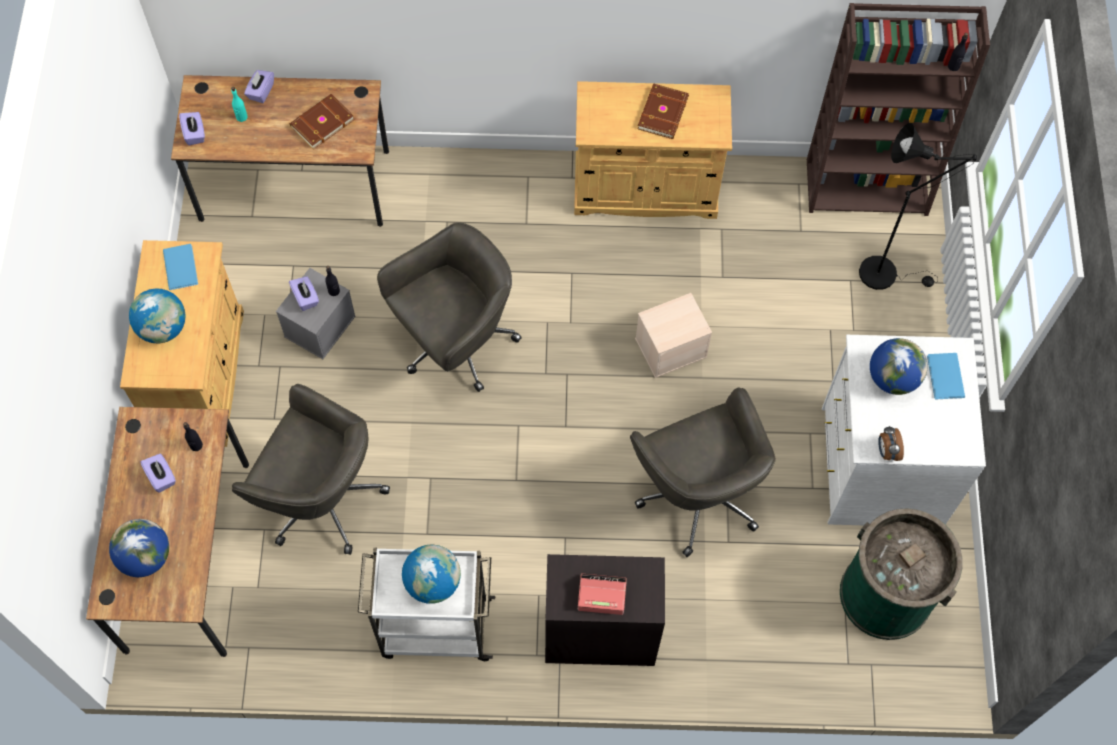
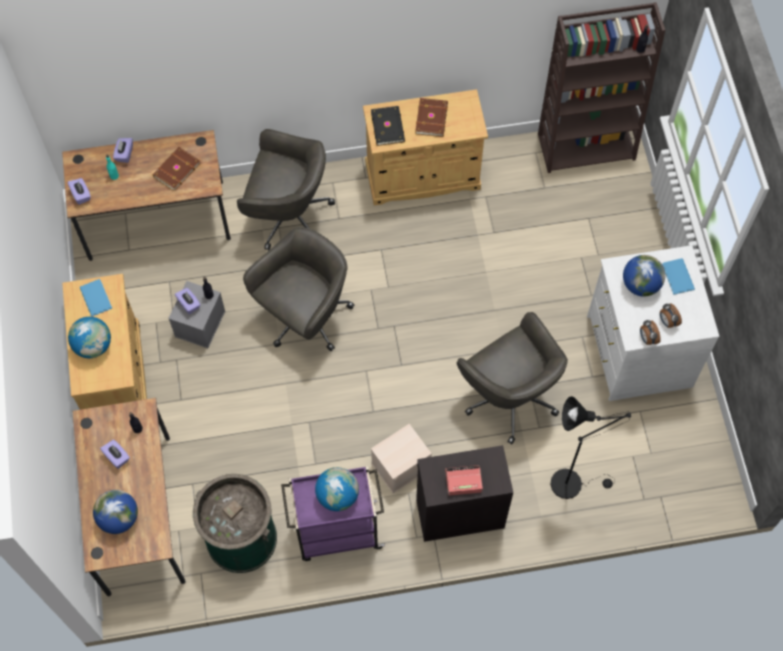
camera: 10 degrees left, 0 degrees up
grey office chair [232,384,390,555] -> grey office chair moved to [237,129,335,250]
white cart [358,547,495,661] -> purple cart [281,466,385,561]
beige storage box [635,293,712,378] -> beige storage box moved to [371,424,432,494]
green trash can [840,508,963,640] -> green trash can moved to [193,474,277,573]
black floor lamp [859,123,977,290] -> black floor lamp moved to [550,396,631,499]
none -> black book [371,106,405,146]
none -> alarm clock [660,303,682,328]

